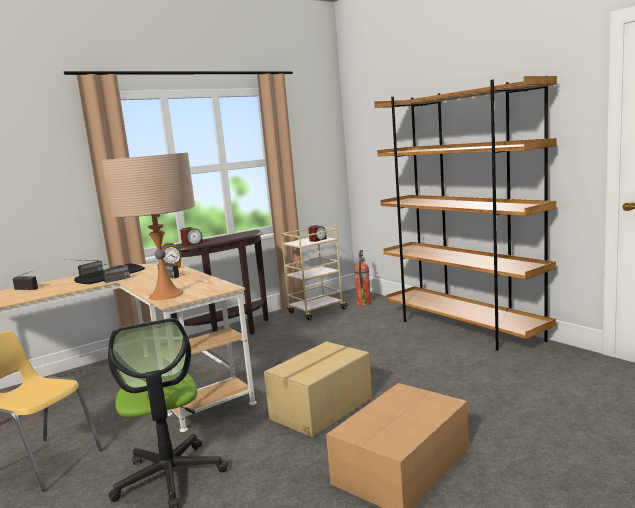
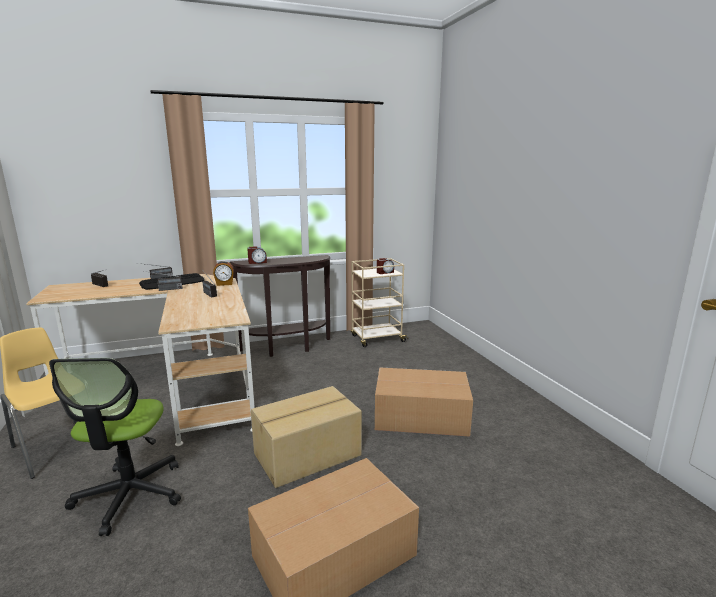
camera: 15 degrees right, 5 degrees up
beige table lamp [102,153,195,300] -> none
fire extinguisher [354,250,371,306] -> none
brown bookcase [374,76,557,351] -> none
none -> cardboard box [375,367,473,436]

